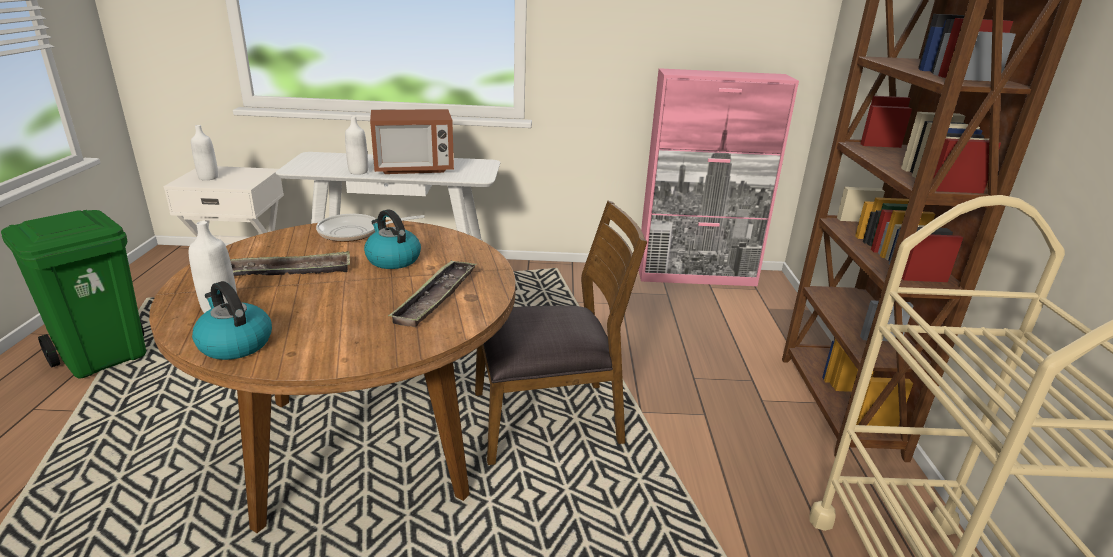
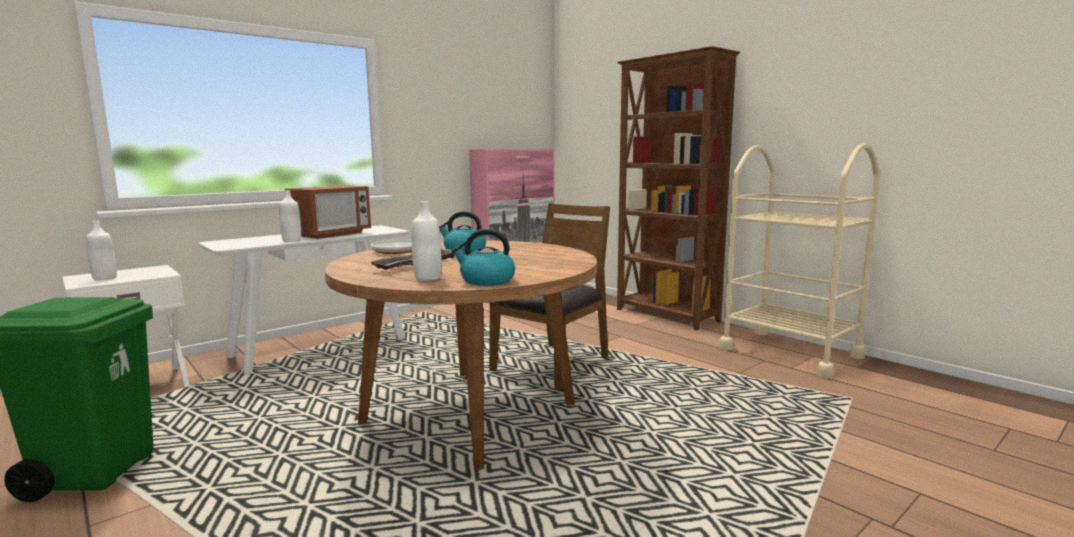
camera: 40 degrees left, 15 degrees down
tray [388,260,477,327] -> none

